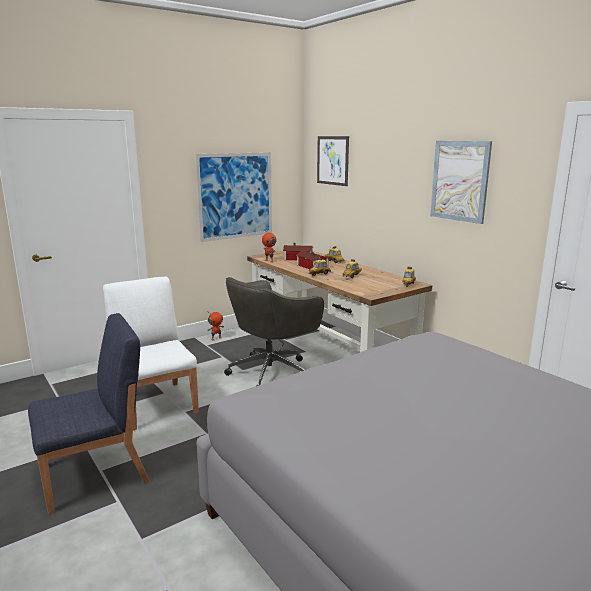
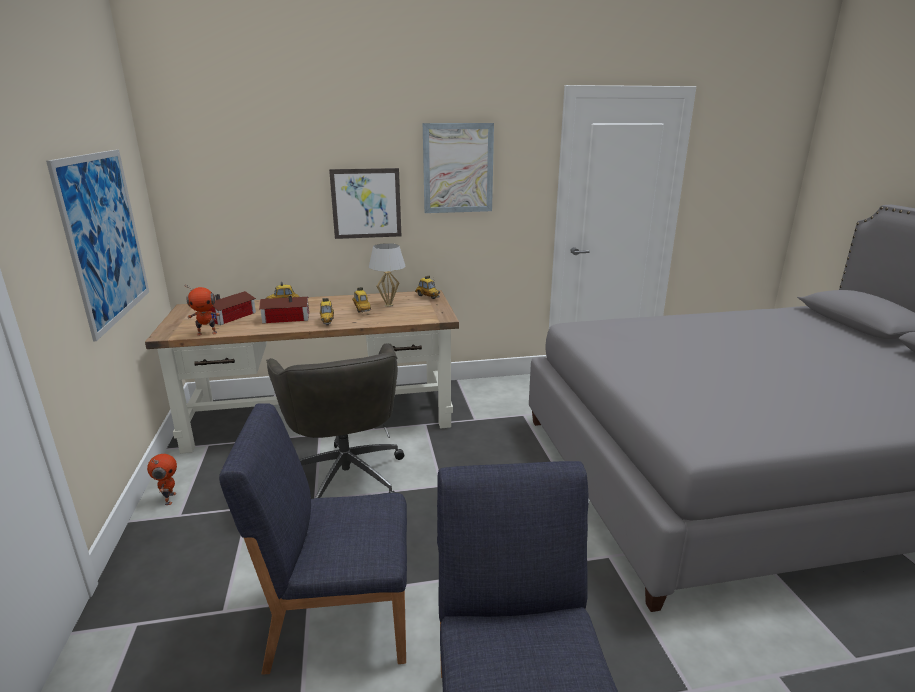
camera: 65 degrees left, 5 degrees up
white chair [103,277,199,430] -> blue chair [219,403,407,675]
picture [317,136,349,186] -> picture moved to [329,168,401,239]
none -> white table lamp [369,243,405,307]

